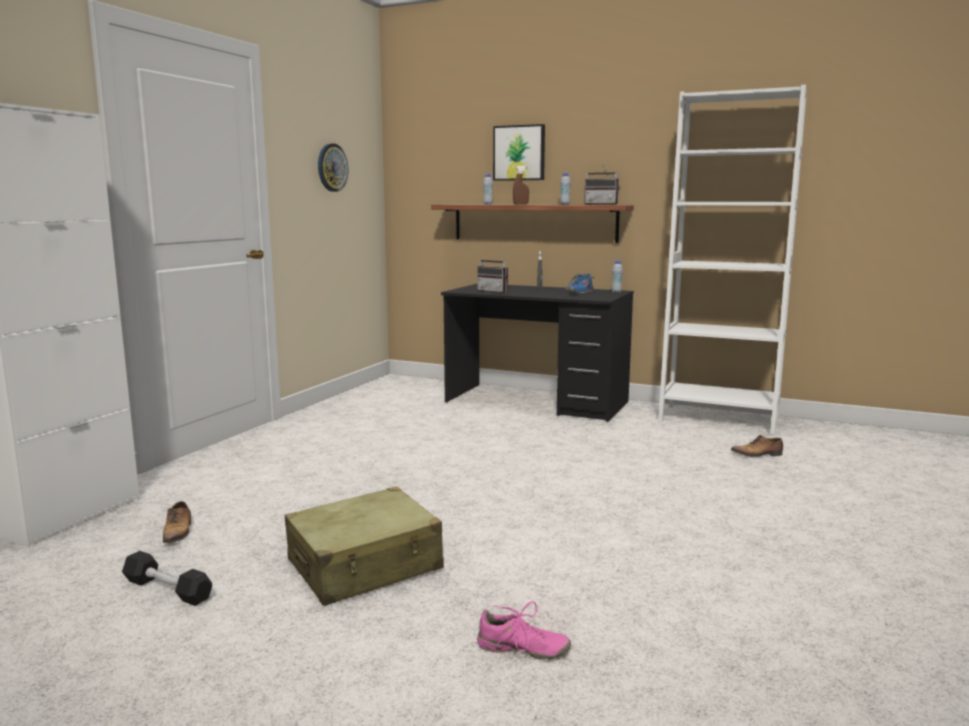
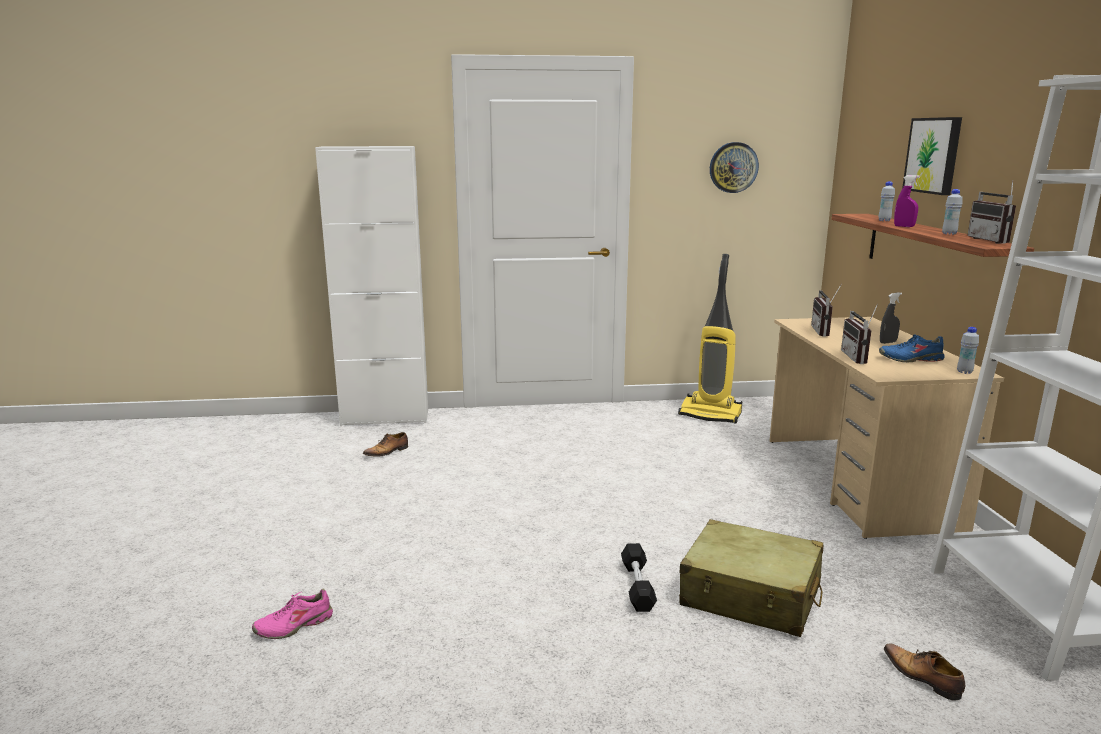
camera: 60 degrees right, 5 degrees up
black dumbbell [122,551,212,606] -> black dumbbell moved to [621,543,657,612]
beige suitcase [285,487,444,606] -> beige suitcase moved to [679,519,823,637]
black desk [441,284,634,422] -> beige desk [770,317,1004,539]
pink shoe [477,601,571,660] -> pink shoe turned 75 degrees clockwise [252,589,333,639]
brown spray bottle [513,166,529,205] -> purple spray bottle [894,175,920,227]
none -> vacuum cleaner [678,254,742,424]
none -> radio [841,303,878,364]

